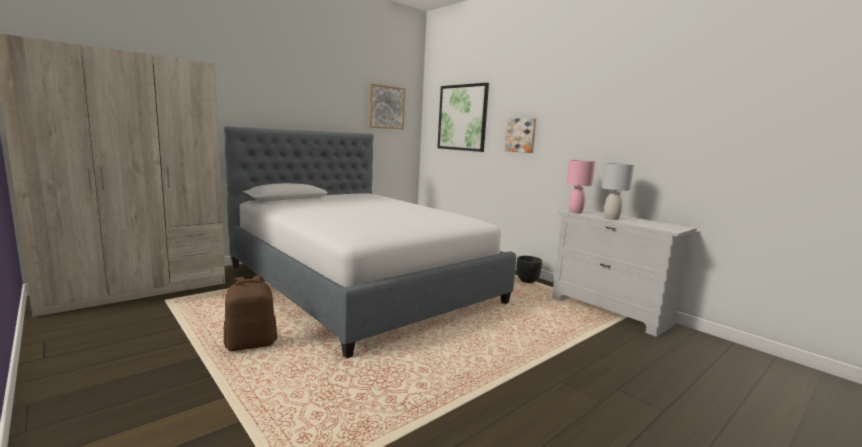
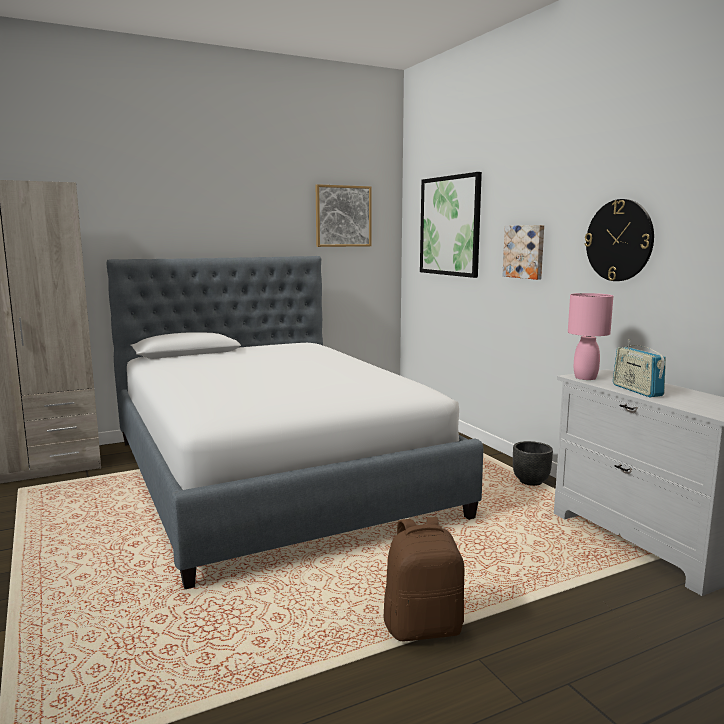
camera: 15 degrees right, 0 degrees up
brown backpack [224,276,277,351] -> brown backpack moved to [383,517,465,642]
grey table lamp [602,163,634,220] -> radio [613,339,666,397]
none -> wall clock [585,199,654,281]

